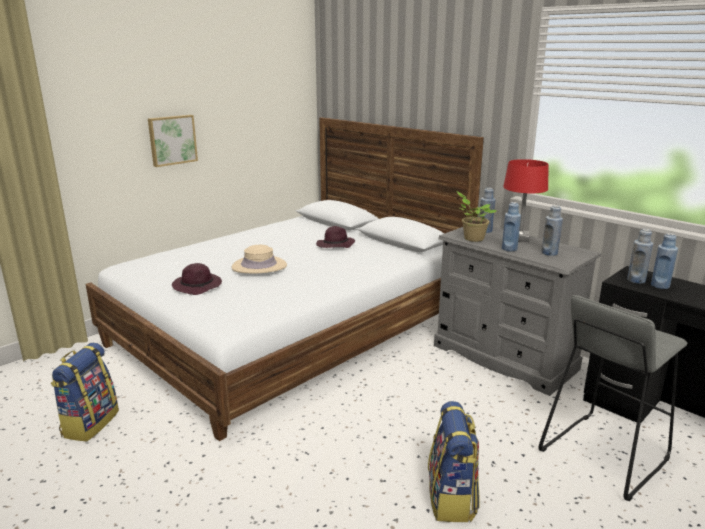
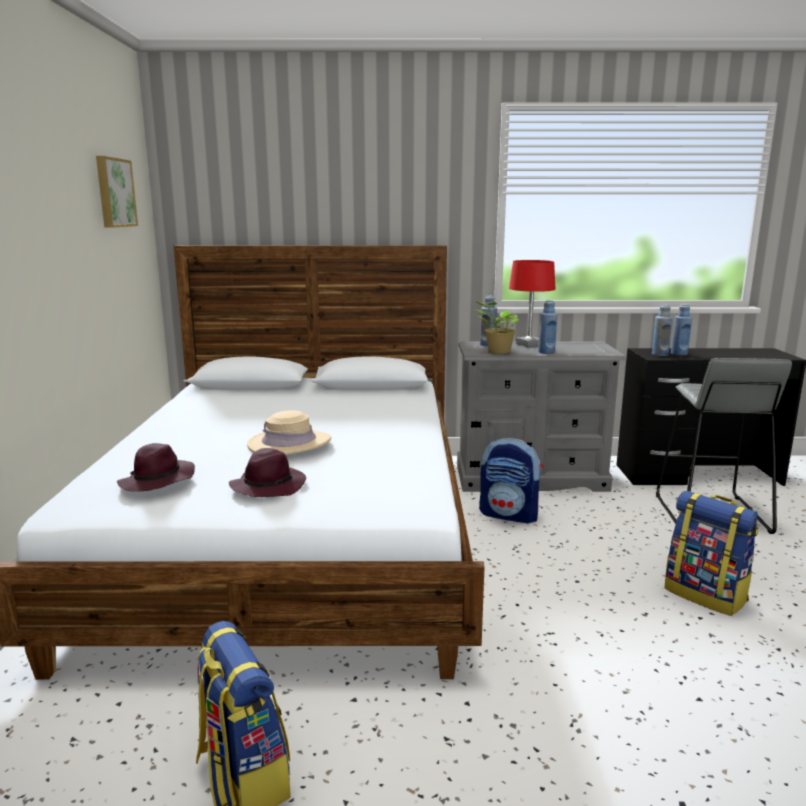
camera: 45 degrees left, 5 degrees down
picture [148,115,198,167] -> picture moved to [96,156,138,228]
purple hat [316,226,355,248] -> purple hat moved to [117,443,195,492]
blue bottle [542,205,563,256] -> none
none -> backpack [479,438,543,524]

